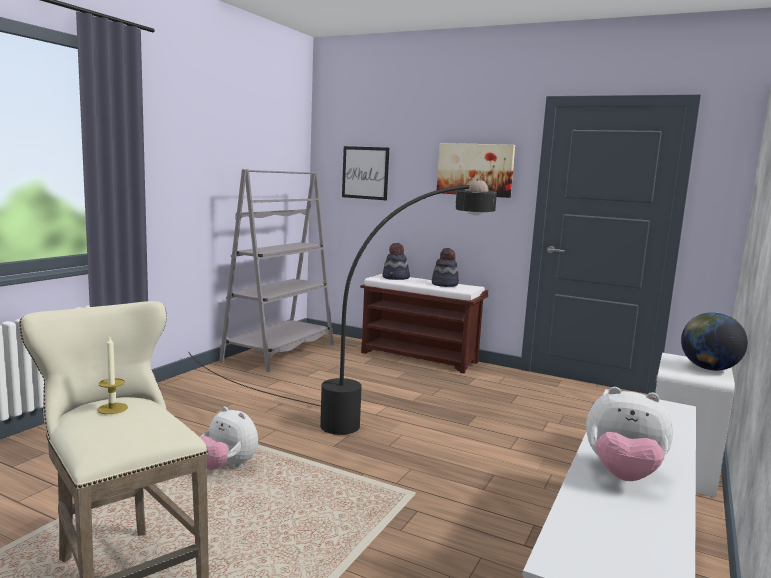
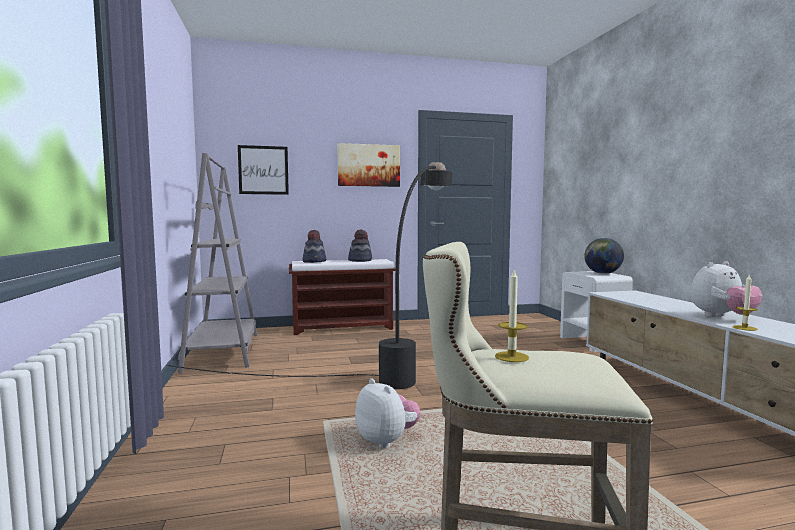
camera: 40 degrees left, 5 degrees down
plush toy [200,406,258,470] -> plush toy turned 120 degrees counterclockwise [355,378,421,448]
none -> candle [732,275,758,331]

